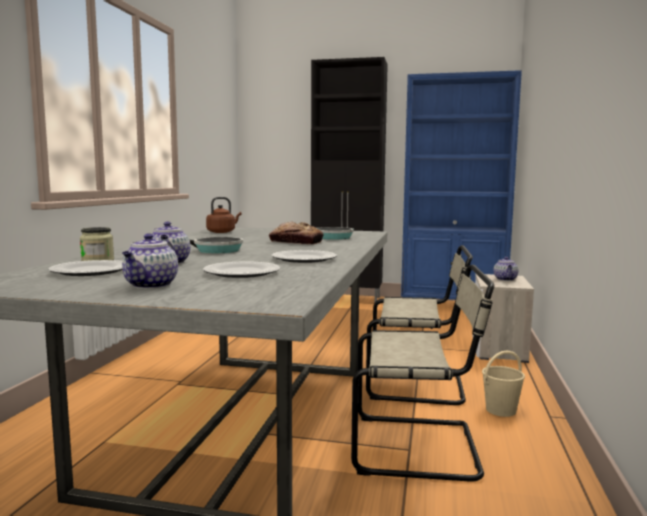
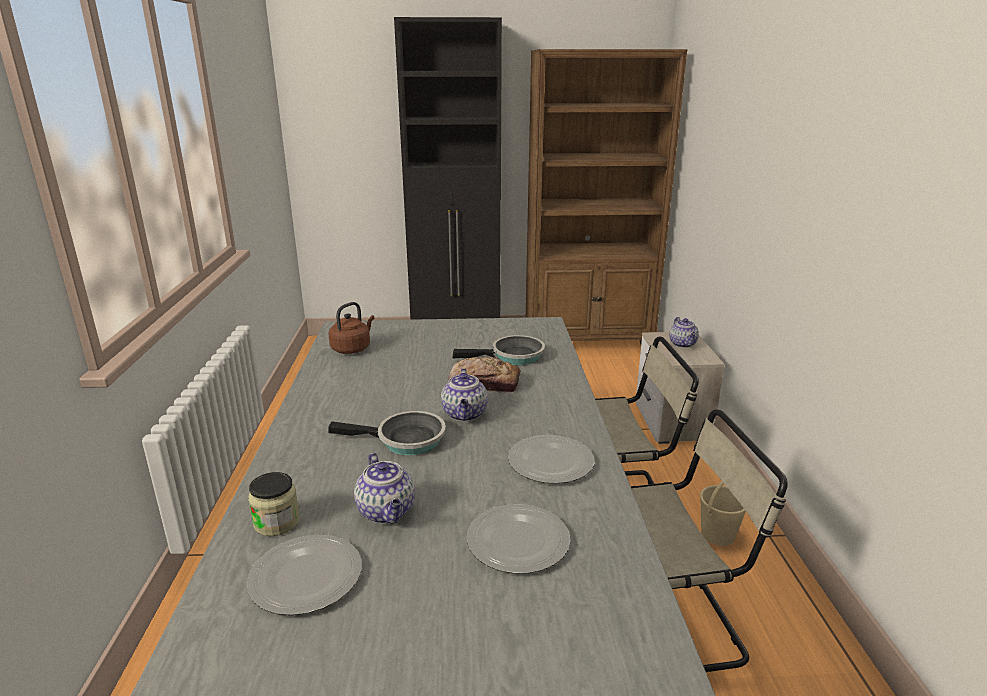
camera: 15 degrees left, 15 degrees up
teapot [122,233,178,289] -> teapot moved to [441,368,488,421]
blue bookcase [401,70,522,300] -> brown bookcase [526,49,687,345]

